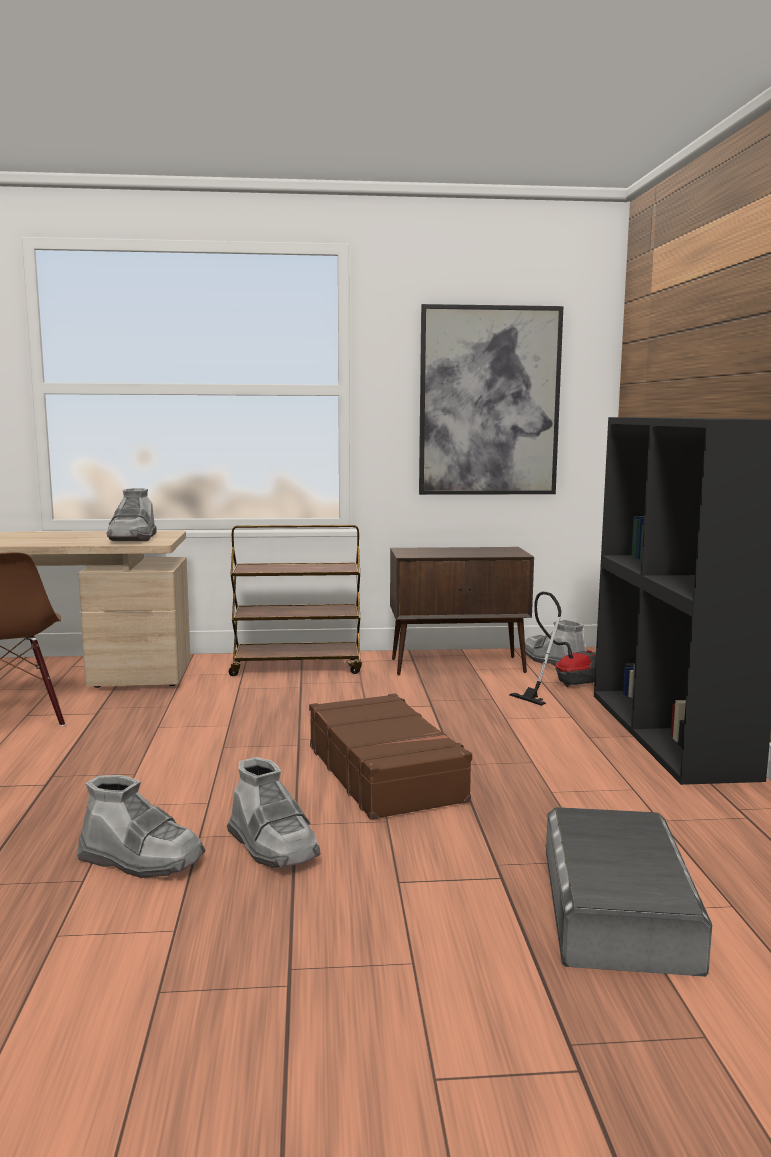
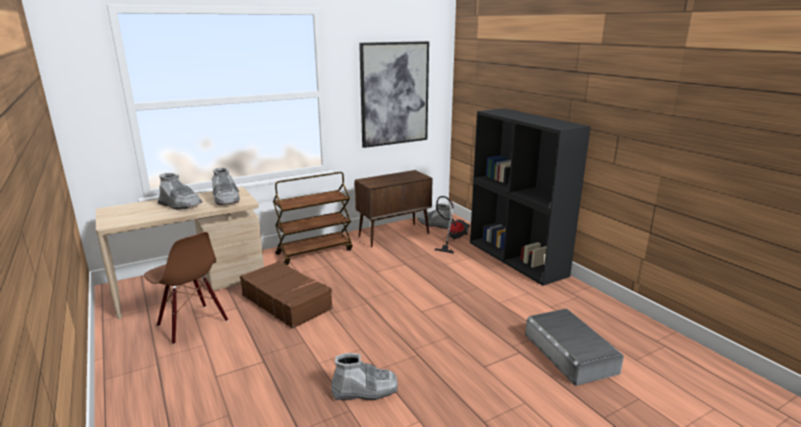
camera: 25 degrees left, 10 degrees up
grey boot [227,757,321,868] -> grey boot moved to [158,173,202,210]
brown suitcase [309,694,472,820] -> brown suitcase moved to [240,261,333,329]

